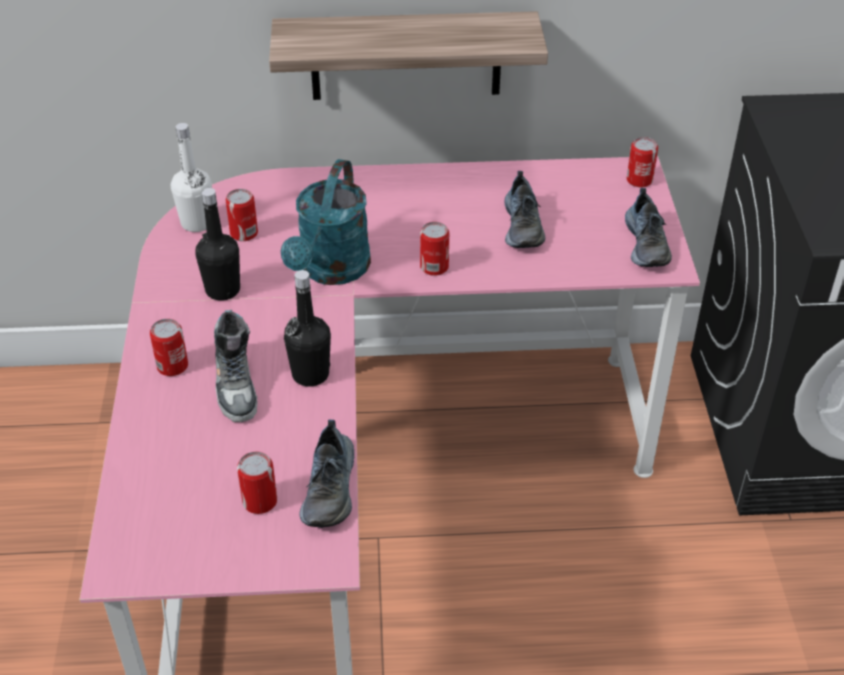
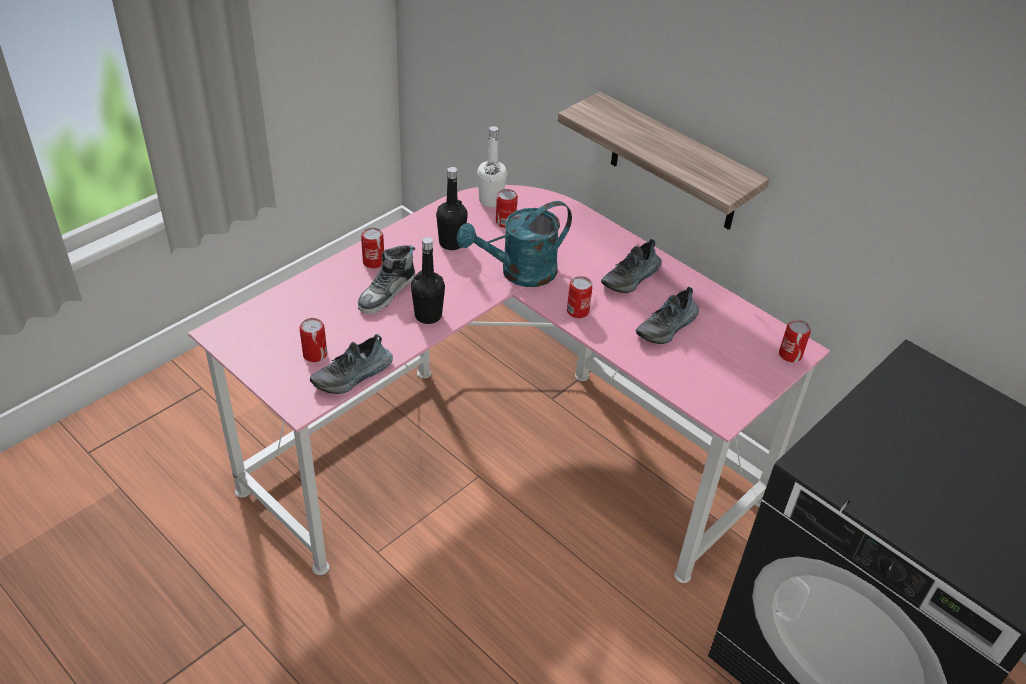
camera: 45 degrees right, 0 degrees up
shoe [625,188,672,267] -> shoe moved to [601,239,662,293]

